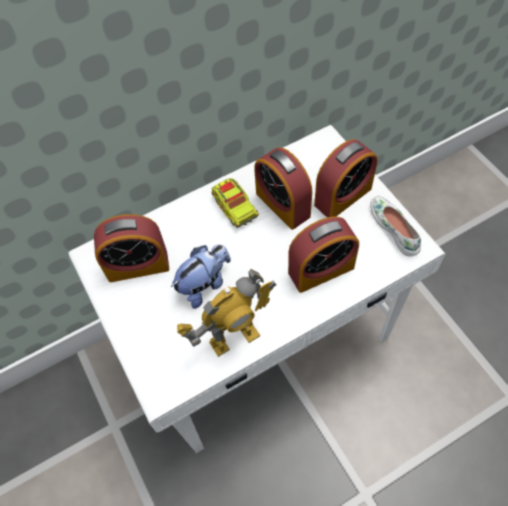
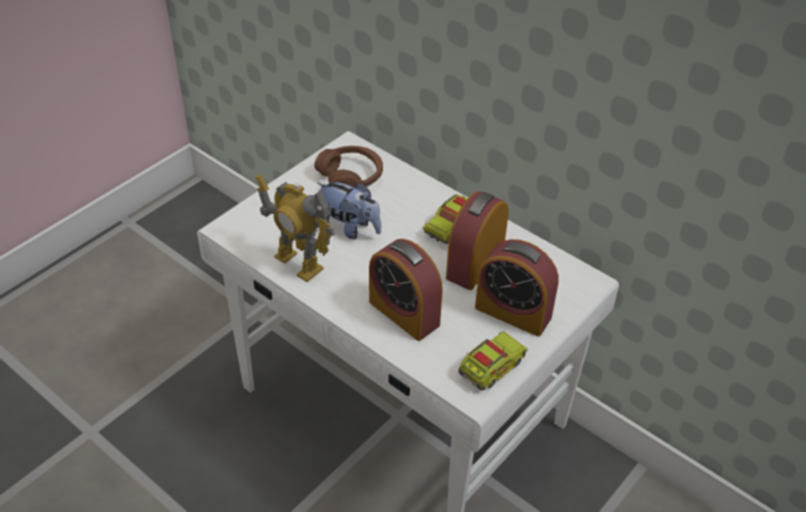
camera: 65 degrees right, 15 degrees down
alarm clock [94,214,169,282] -> brown headphones [314,146,383,188]
white shoe [370,196,421,256] -> toy truck [458,331,528,391]

